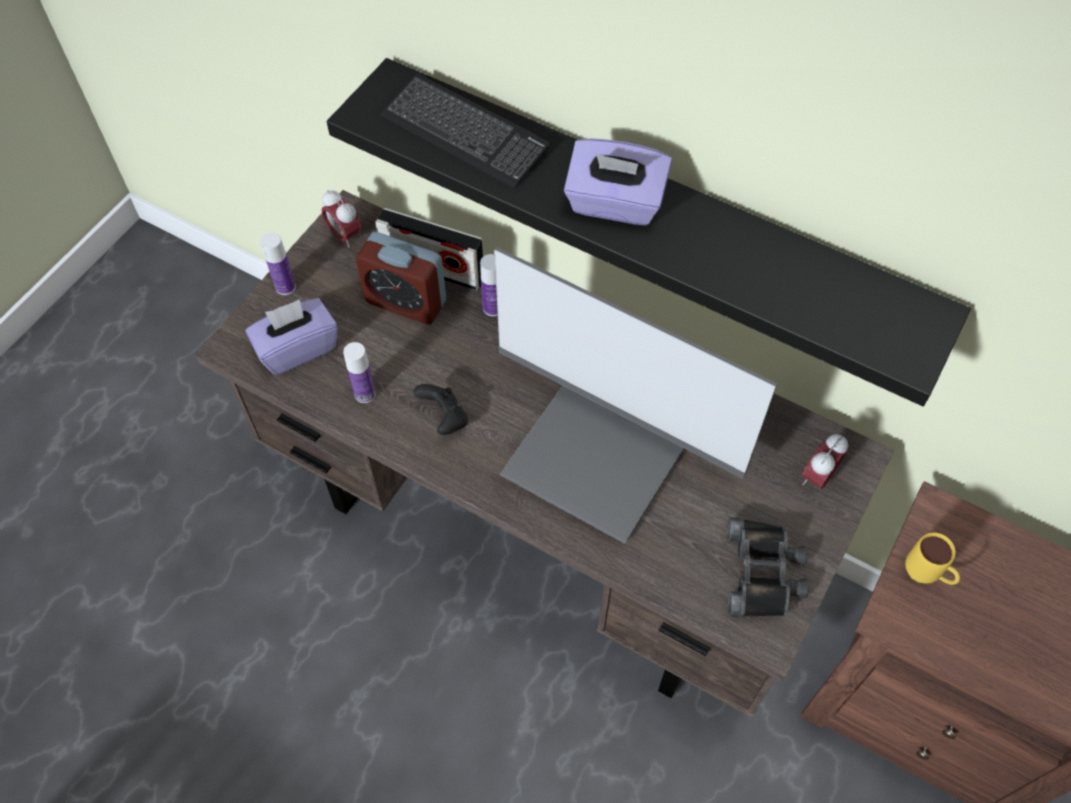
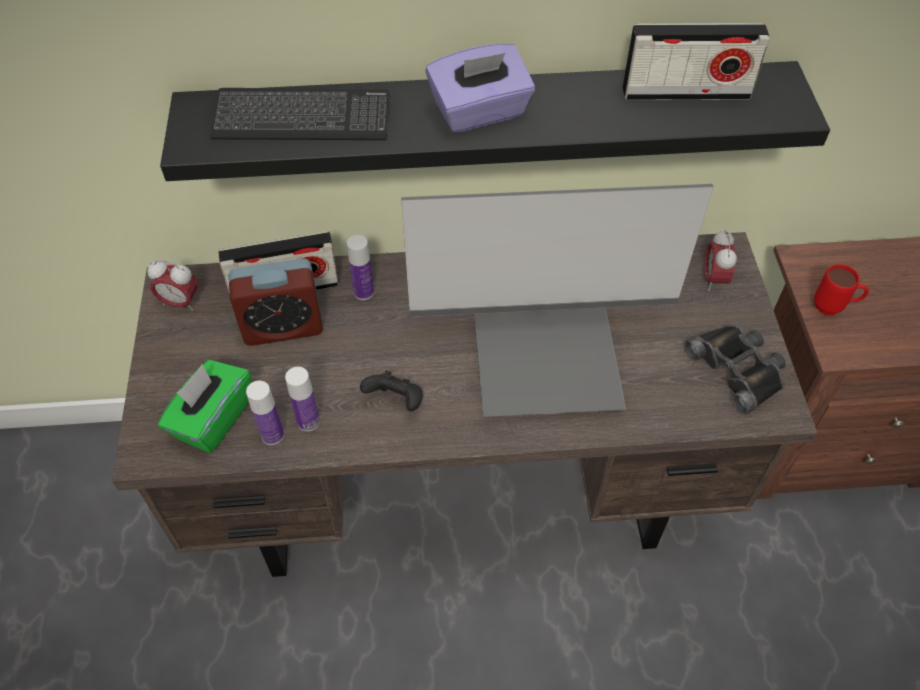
camera: 35 degrees left, 5 degrees down
purple tissue box [245,298,338,375] -> green tissue box [158,360,251,453]
bottle [260,233,296,295] -> bottle moved to [246,381,284,445]
yellow mug [905,533,960,585] -> red mug [814,264,869,315]
none -> radio [623,23,770,100]

